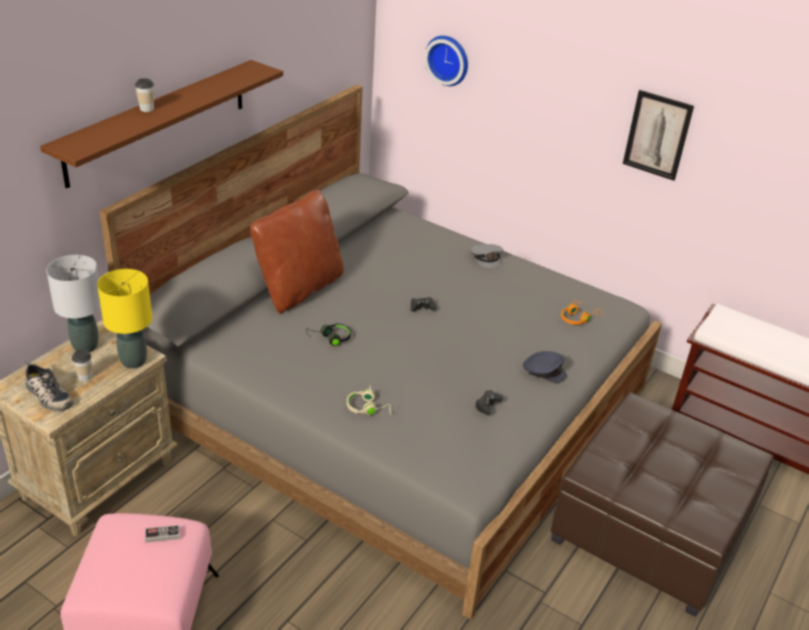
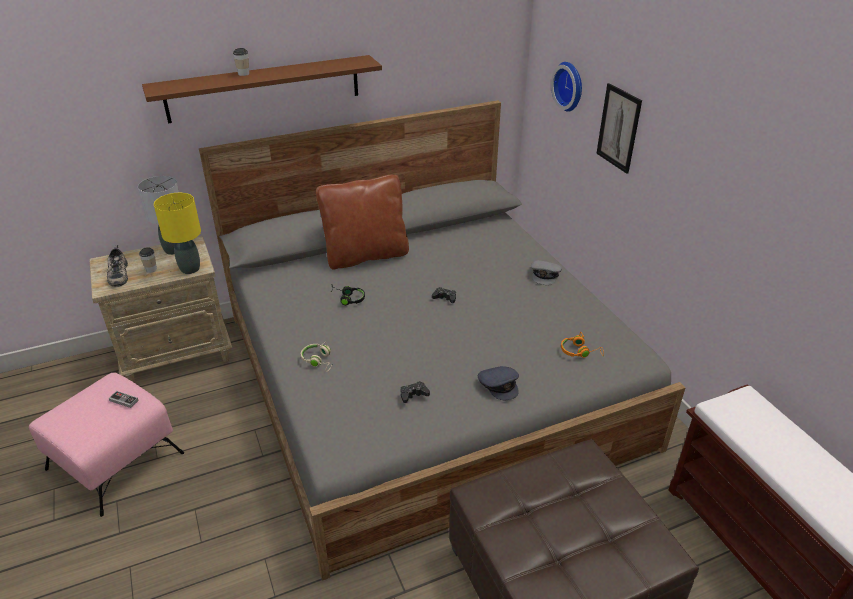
camera: 35 degrees right, 0 degrees up
picture [623,90,694,181] -> picture moved to [596,83,642,174]

